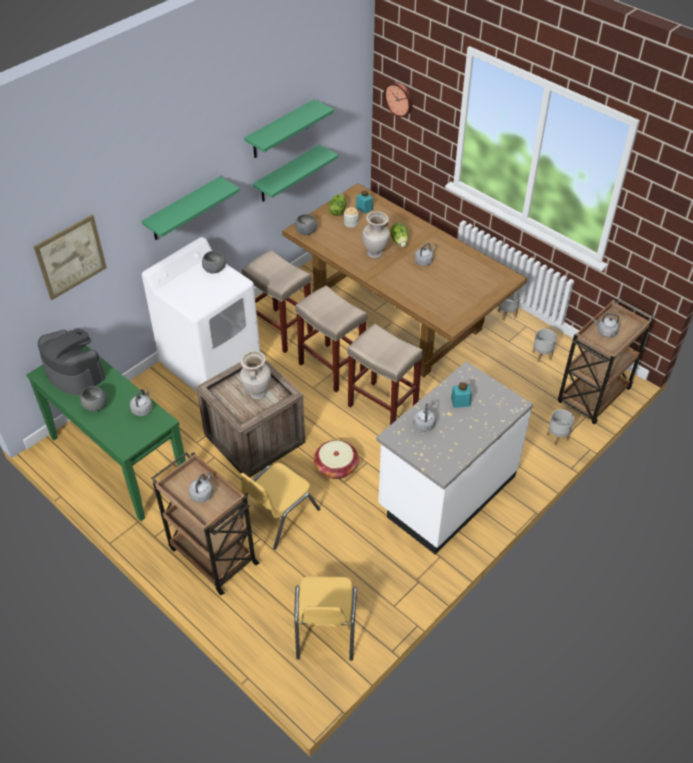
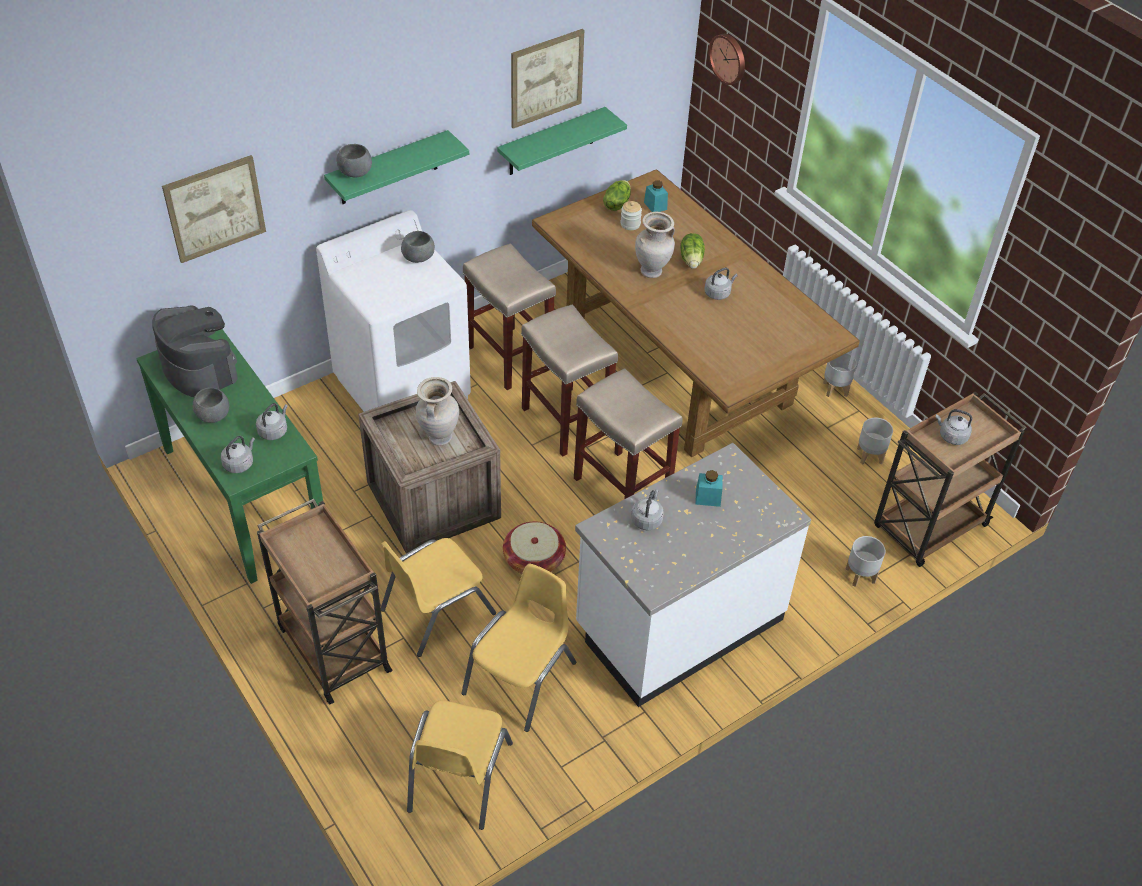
camera: 10 degrees right, 0 degrees up
grey kettle [189,472,213,503] -> grey kettle moved to [221,436,255,473]
green shelf [244,99,334,158] -> picture [511,29,584,129]
grey bowl [295,214,317,235] -> grey bowl moved to [336,144,372,178]
none -> yellow chair [461,564,576,732]

